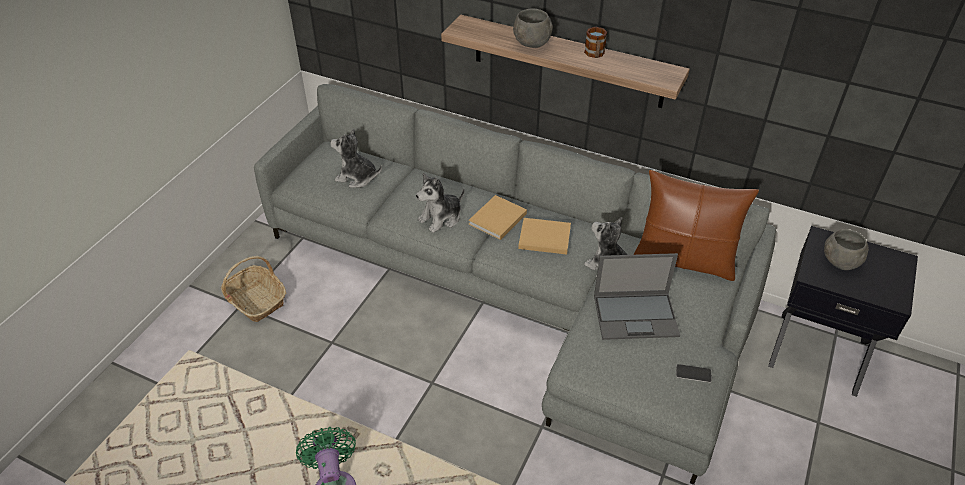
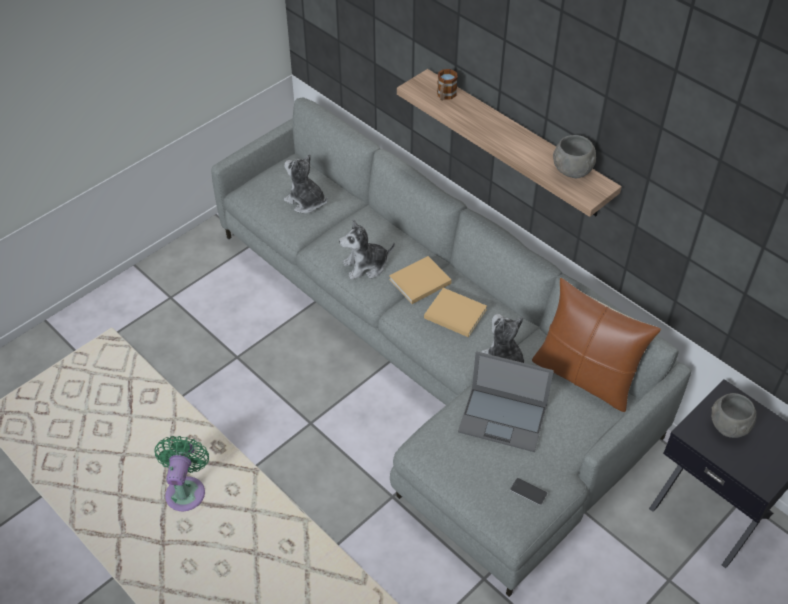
camera: 20 degrees right, 5 degrees up
basket [221,256,286,322] -> none
grey bowl [513,9,553,48] -> grey bowl moved to [553,135,596,178]
mug [584,27,607,58] -> mug moved to [437,69,458,101]

